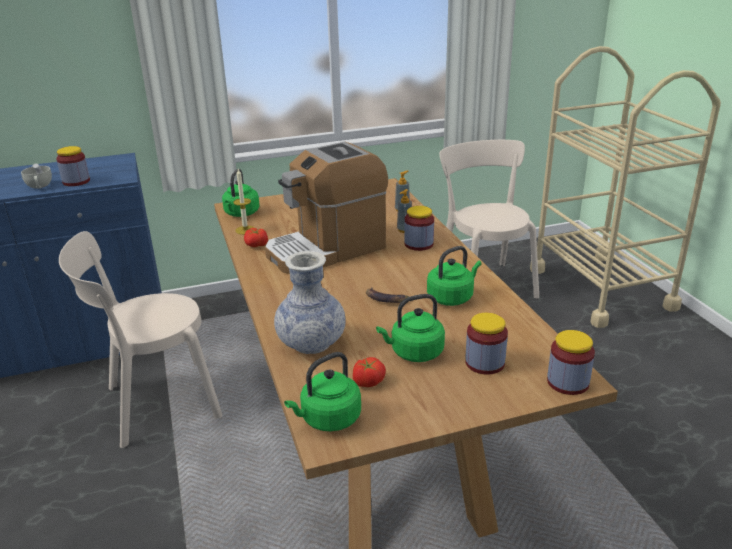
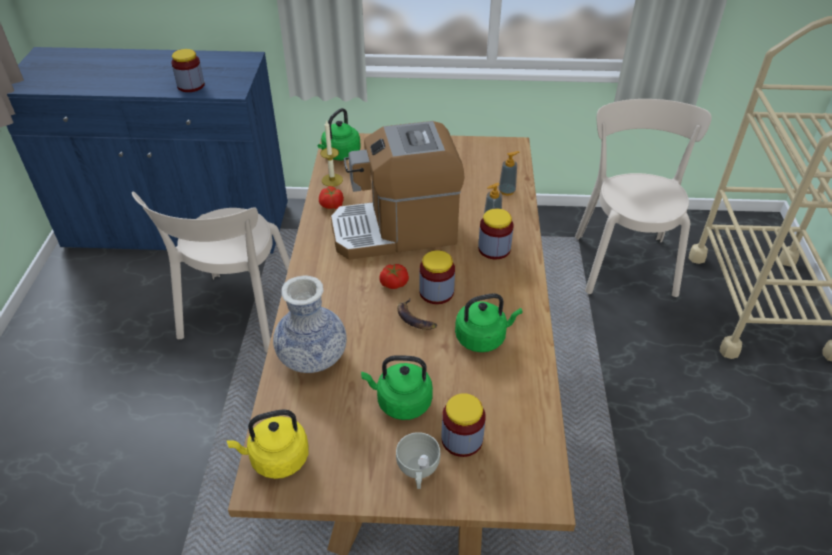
camera: 20 degrees right, 15 degrees up
white cup [21,163,52,189] -> white cup moved to [396,432,440,489]
beige chair [59,231,223,448] -> beige chair turned 75 degrees counterclockwise [132,191,290,352]
green kettle [284,352,361,431] -> yellow kettle [227,410,309,479]
tomato [353,357,386,387] -> tomato moved to [379,264,409,289]
jar [547,330,595,395] -> jar moved to [419,250,455,304]

